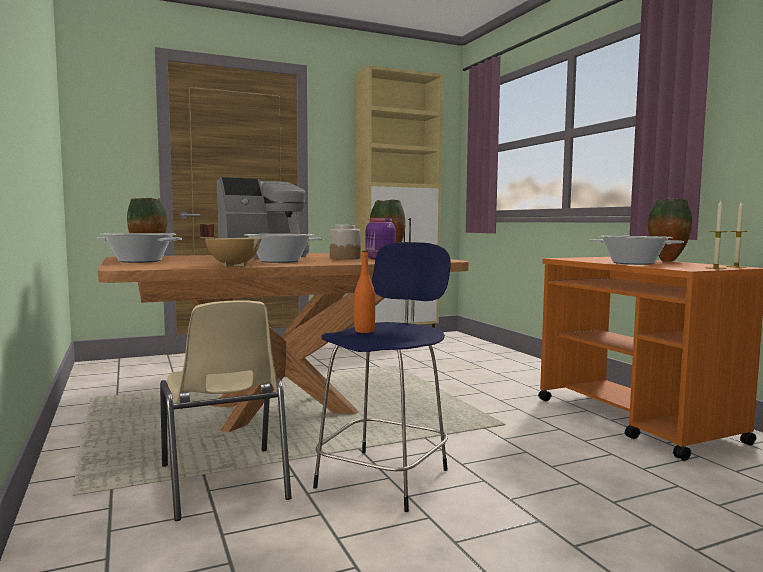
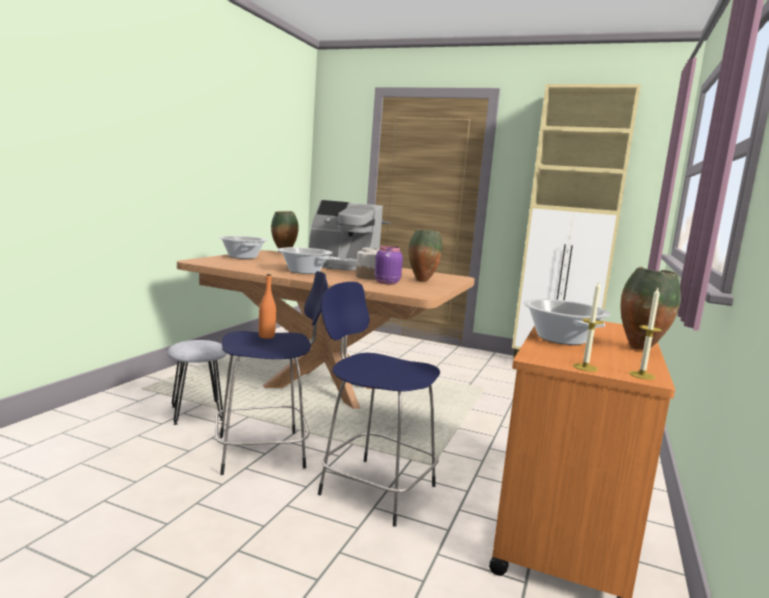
camera: 45 degrees right, 5 degrees up
beige chair [160,300,291,521] -> grey stool [167,340,227,425]
beige cooking pot [200,224,262,267] -> none
none -> blue stool [318,282,440,527]

